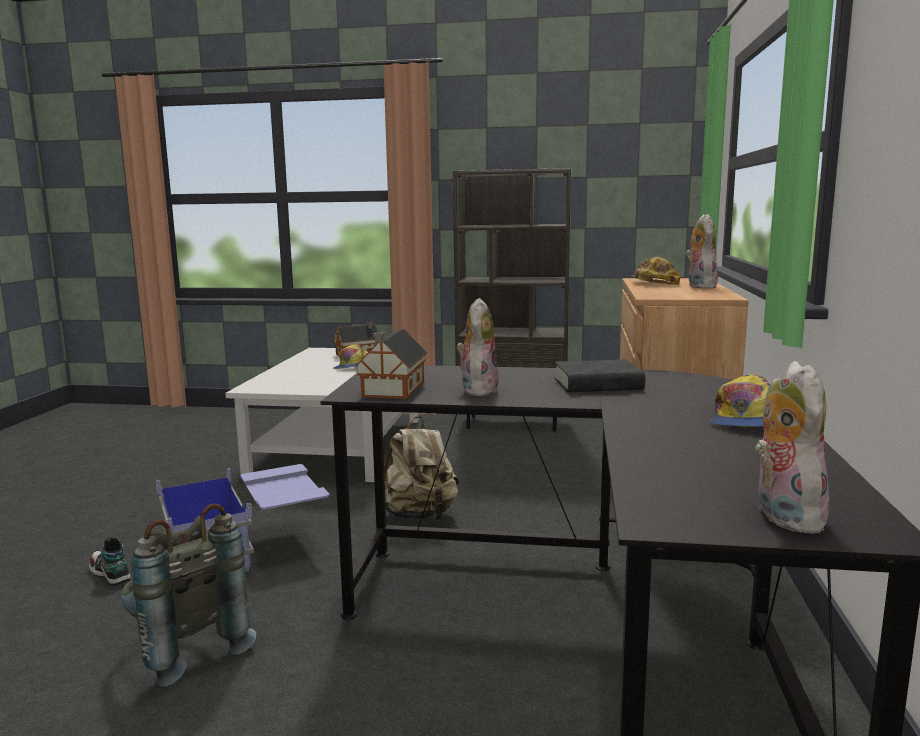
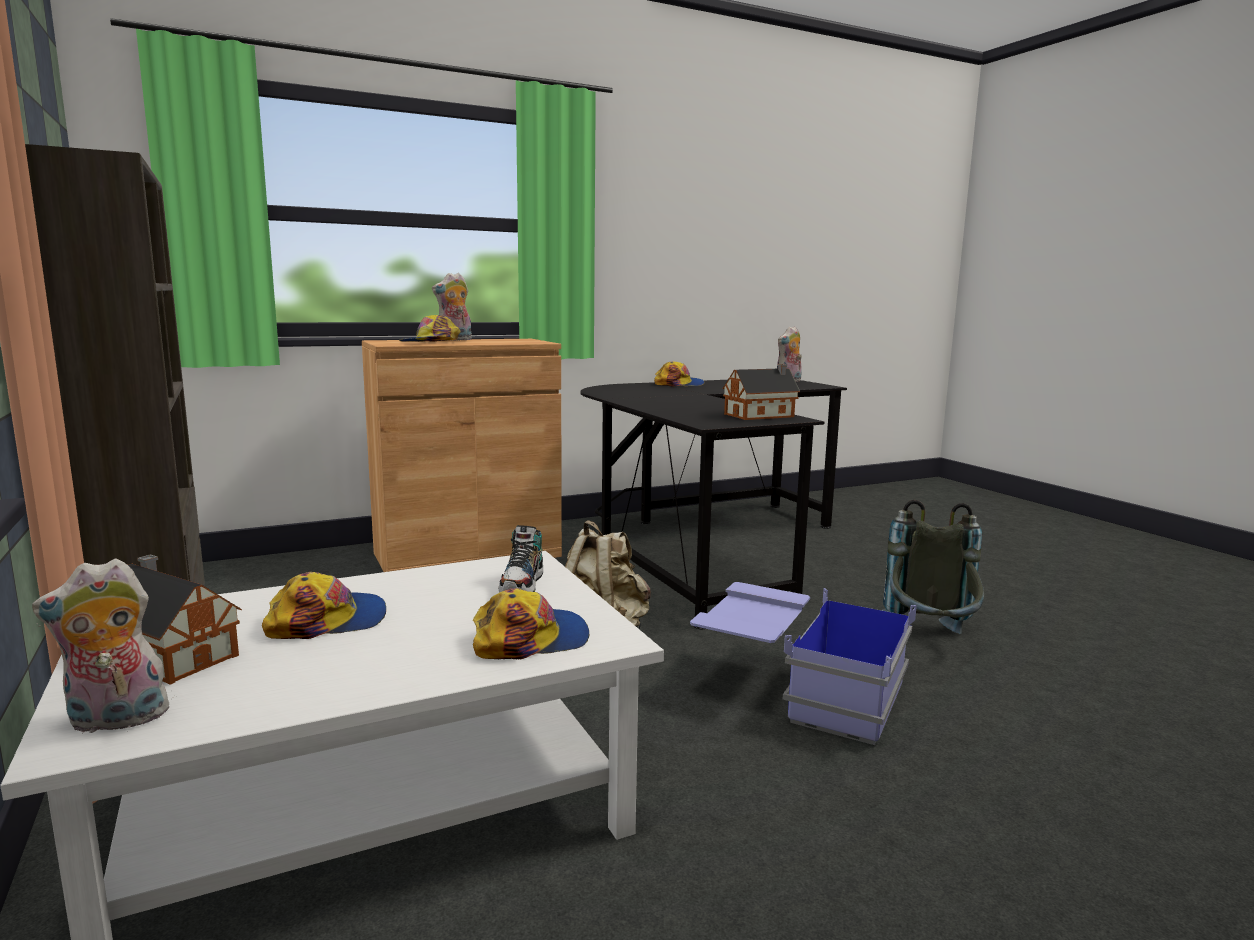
camera: 125 degrees left, 0 degrees up
shoe [89,538,130,586] -> shoe moved to [498,525,543,593]
plush toy [457,298,499,396] -> plush toy moved to [32,558,177,734]
black book [555,359,645,392] -> none
none -> cap [473,588,589,659]

